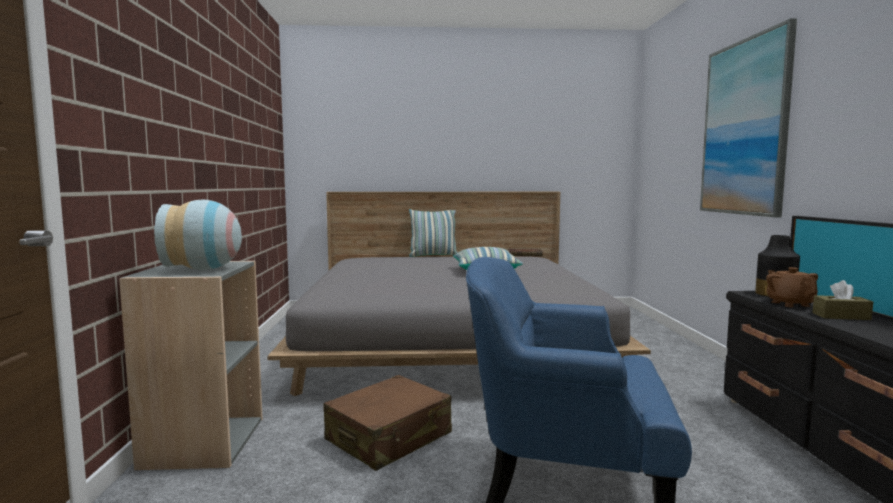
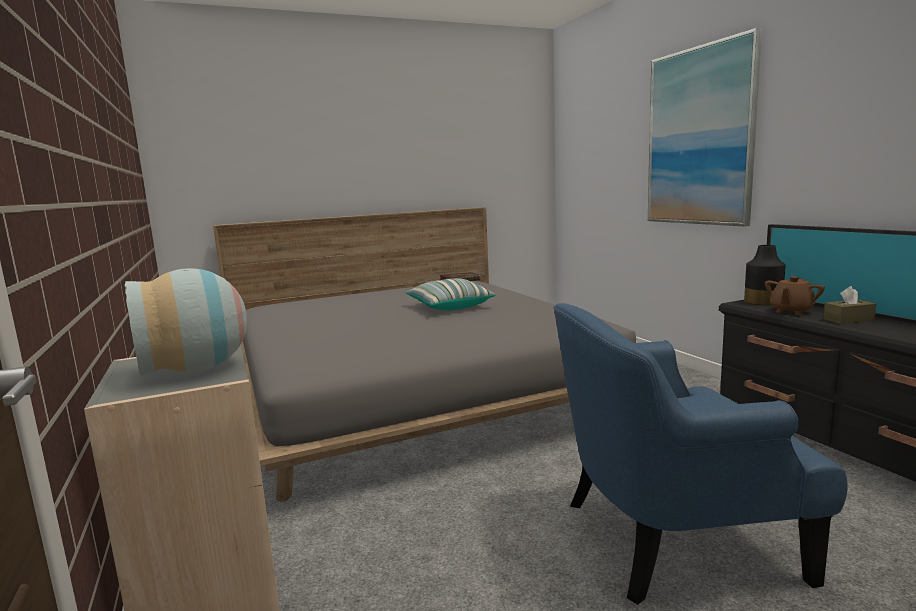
camera: 20 degrees left, 5 degrees up
brown suitcase [323,375,452,471] -> none
pillow [409,209,458,257] -> none
brown teapot [766,267,818,307] -> brown teapot turned 105 degrees counterclockwise [765,276,825,315]

